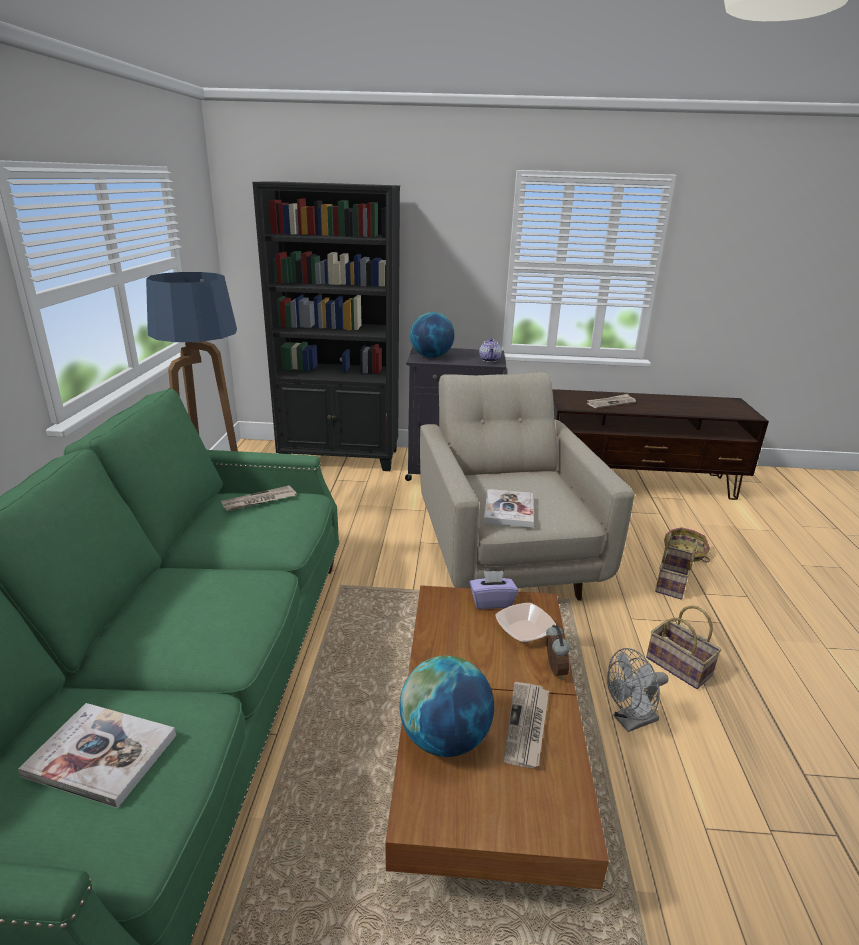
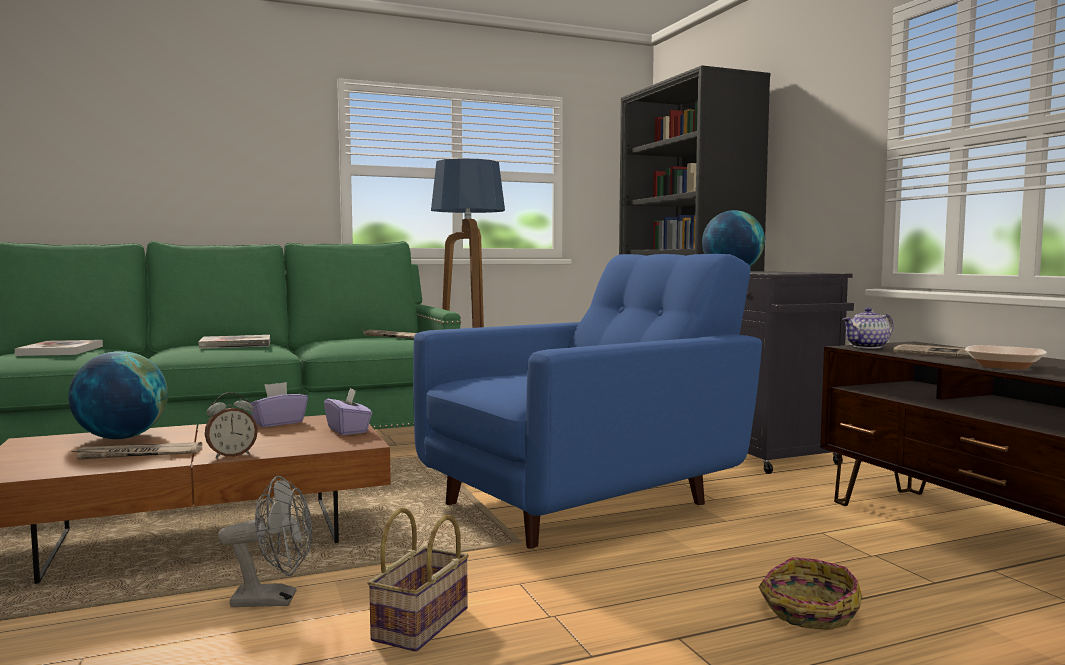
camera: 65 degrees right, 20 degrees down
beige armchair [420,372,634,601] -> blue armchair [413,254,762,549]
teapot [479,338,502,362] -> teapot moved to [843,308,894,349]
book [484,489,534,528] -> book moved to [199,335,270,349]
bowl [495,603,556,642] -> bowl moved to [965,345,1047,369]
grey fan [607,648,669,732] -> grey fan turned 135 degrees clockwise [218,476,312,607]
basket [655,533,698,599] -> none
none -> purple tissue box [250,382,308,427]

